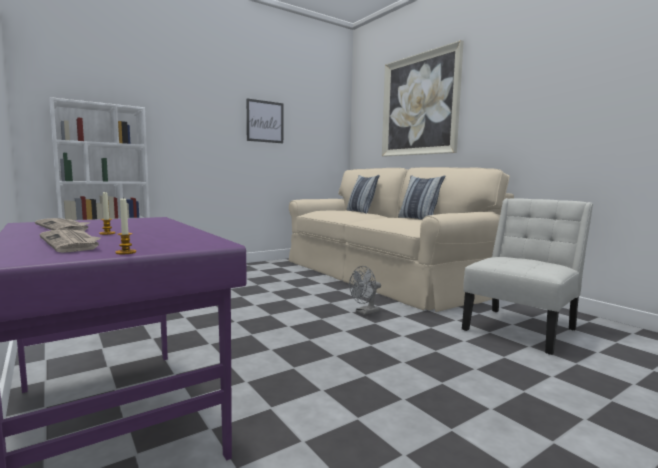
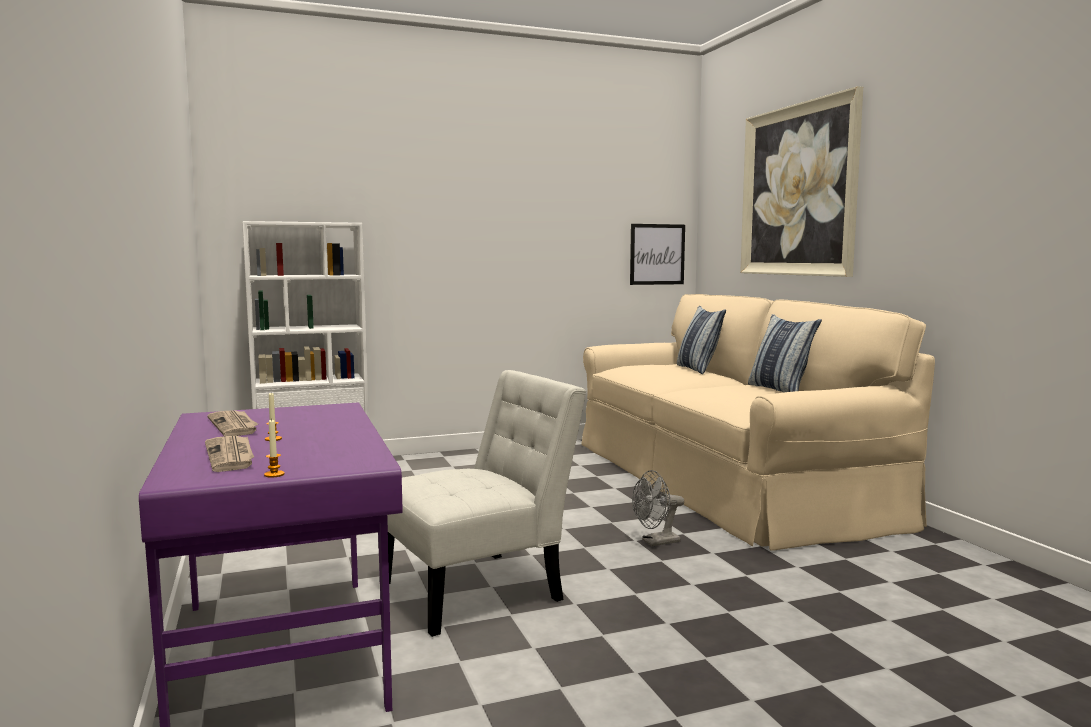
camera: 15 degrees right, 0 degrees up
picture [246,98,283,143] -> picture moved to [630,224,685,285]
white chair [462,198,593,355] -> white chair moved to [379,370,586,637]

